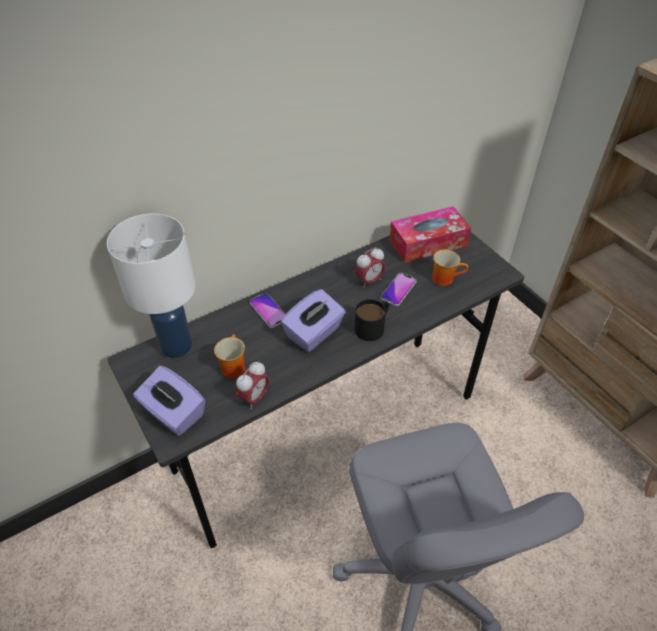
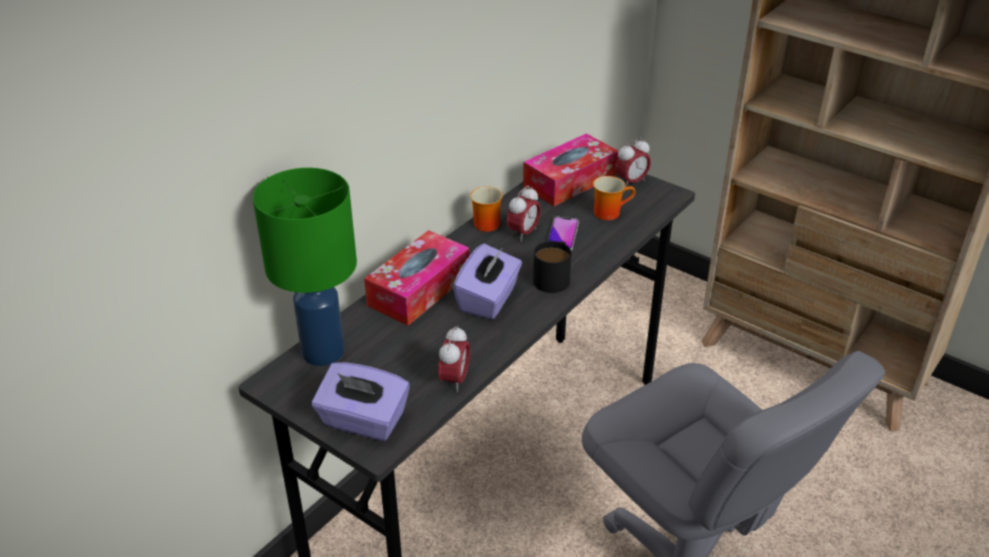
camera: 20 degrees left, 10 degrees down
white table lamp [107,214,196,358] -> green table lamp [253,168,357,366]
mug [214,334,245,378] -> mug moved to [470,187,503,232]
phone [250,293,286,328] -> tissue box [364,230,469,326]
none -> alarm clock [615,138,651,186]

